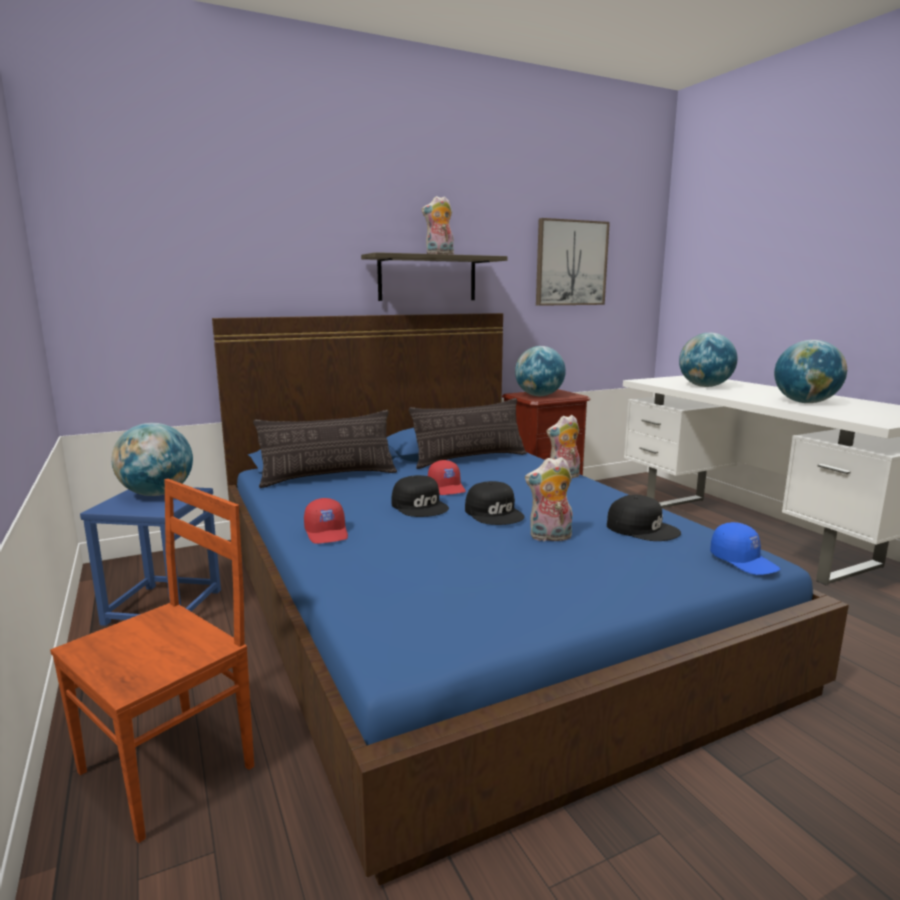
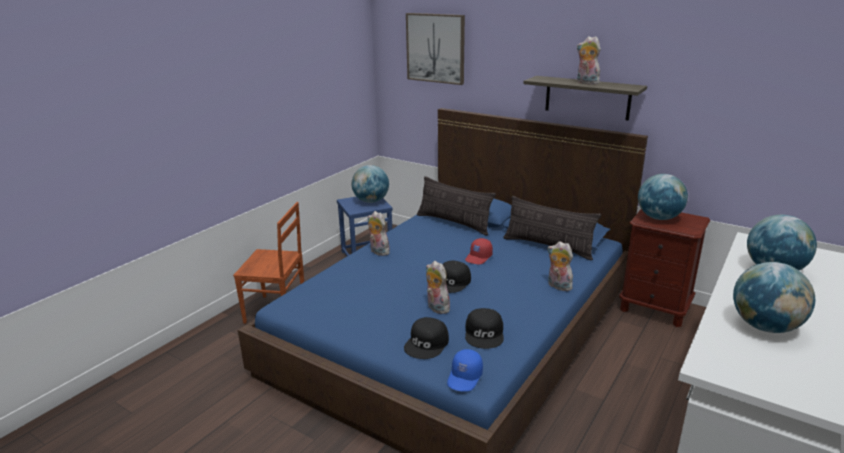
camera: 60 degrees right, 10 degrees up
red cap [304,498,348,544] -> plush toy [367,211,390,256]
black cap [391,475,449,517] -> black cap moved to [404,317,449,359]
picture [536,218,610,306] -> picture moved to [406,13,465,85]

